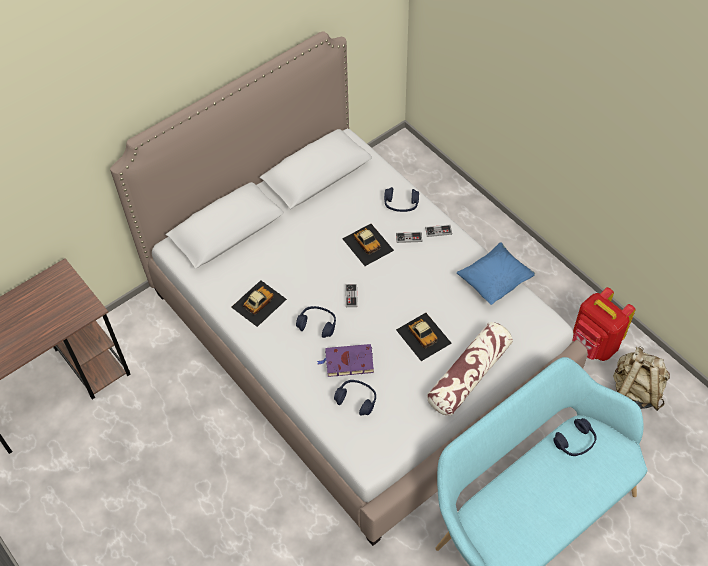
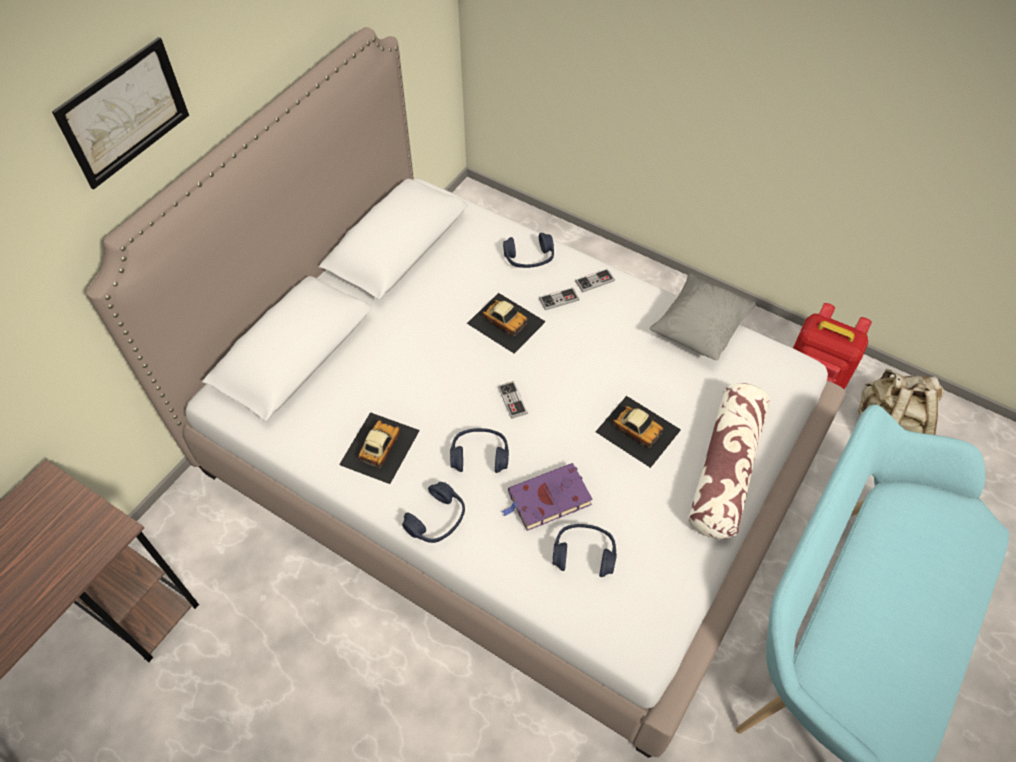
camera: 20 degrees left, 0 degrees up
blue pillow [457,243,535,305] -> grey pillow [649,274,756,360]
blue headphones [553,418,597,456] -> blue headphones moved to [402,482,465,543]
none -> picture [52,37,189,189]

